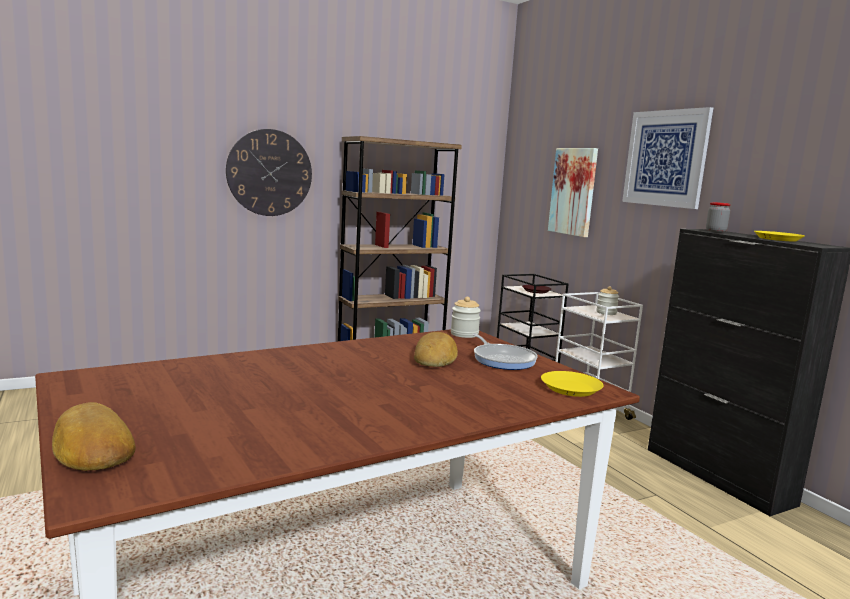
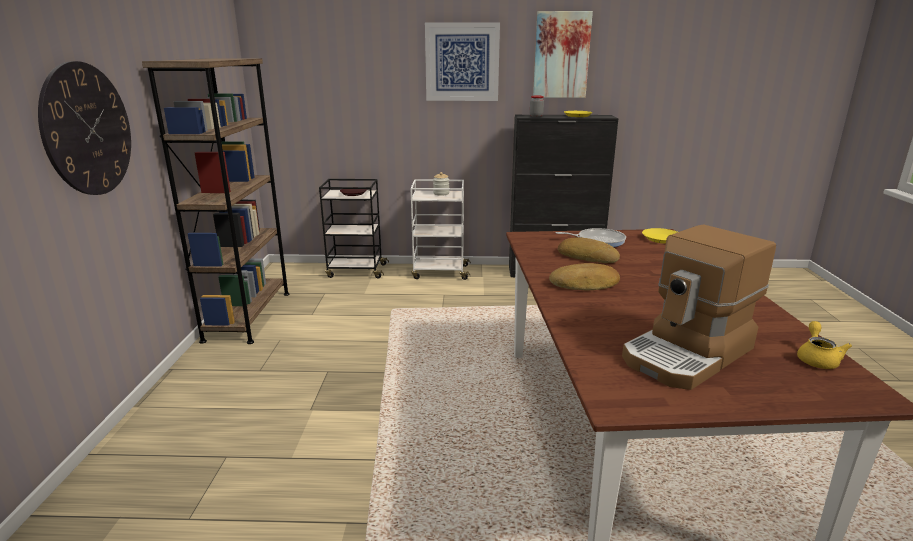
camera: 60 degrees left, 10 degrees up
bread [52,402,136,471] -> bread moved to [549,263,620,290]
jar [451,297,481,338] -> none
picture [548,148,598,237] -> picture moved to [533,11,593,98]
none -> coffee machine [622,224,776,390]
none -> yellow teapot [797,321,852,369]

